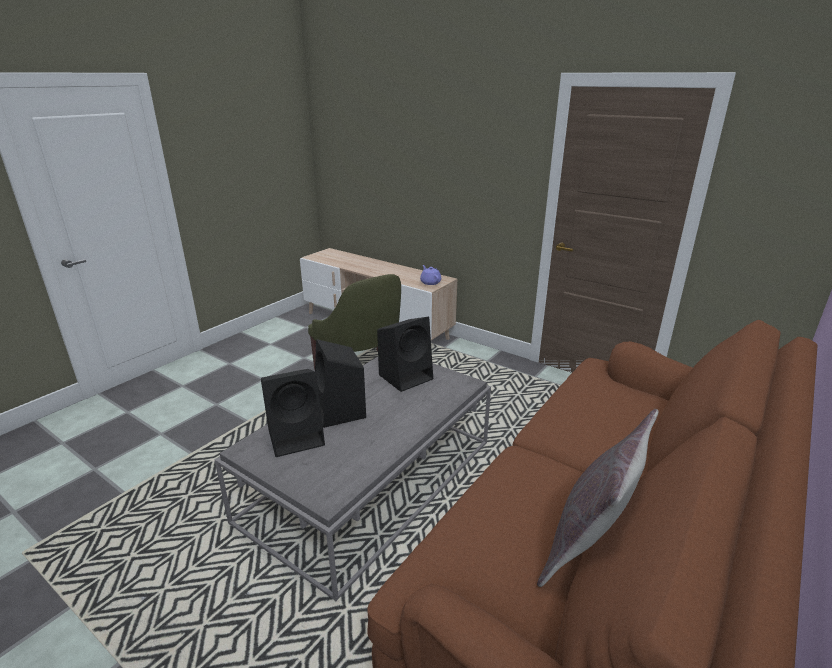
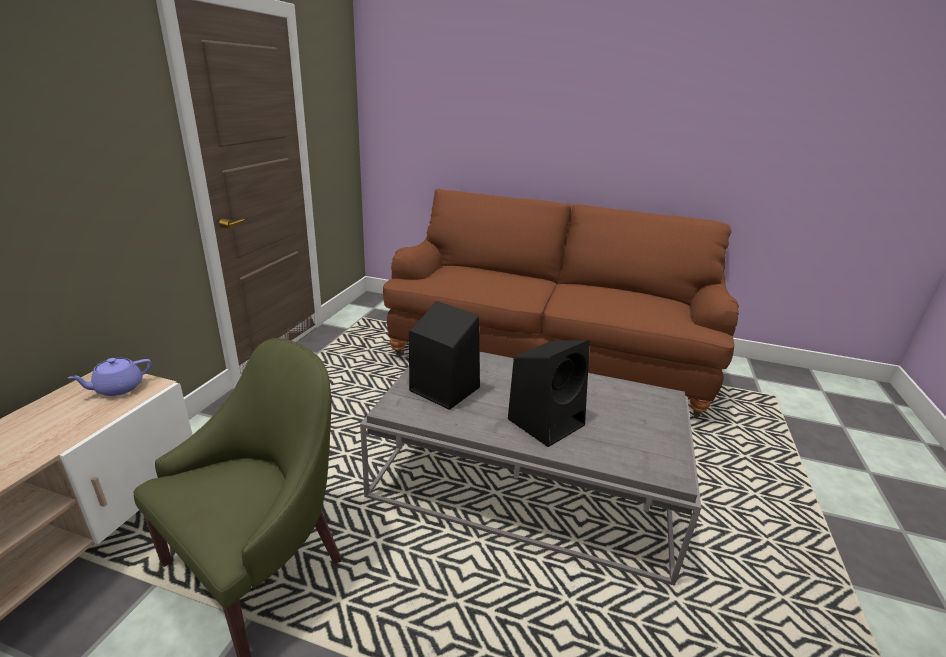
camera: 110 degrees left, 0 degrees up
black speaker [261,369,325,457] -> none
grey pillow [537,409,659,587] -> none

